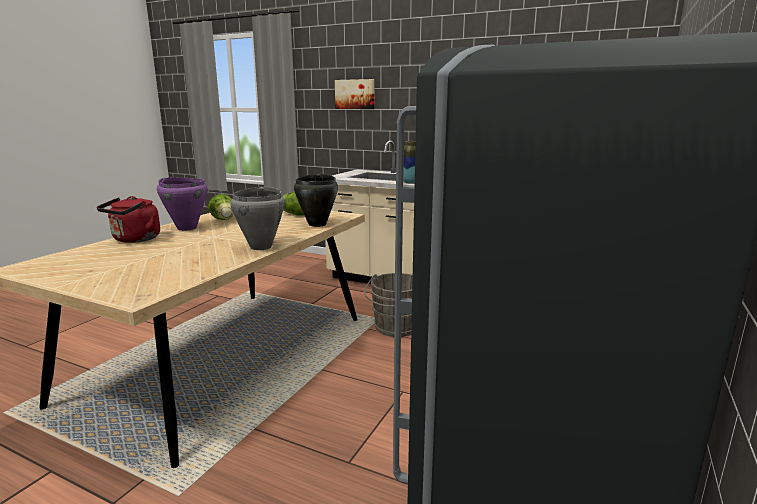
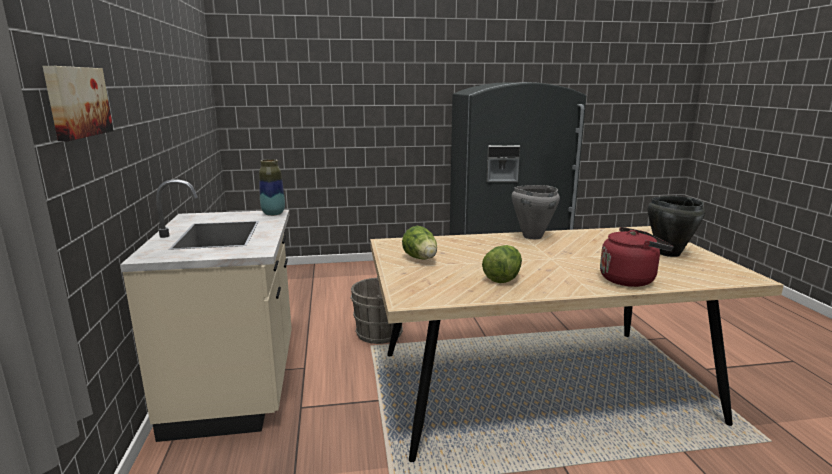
camera: 125 degrees left, 0 degrees up
purple cooking pot [157,177,208,231] -> none
black cooking pot [294,174,338,227] -> black cooking pot moved to [647,196,705,257]

